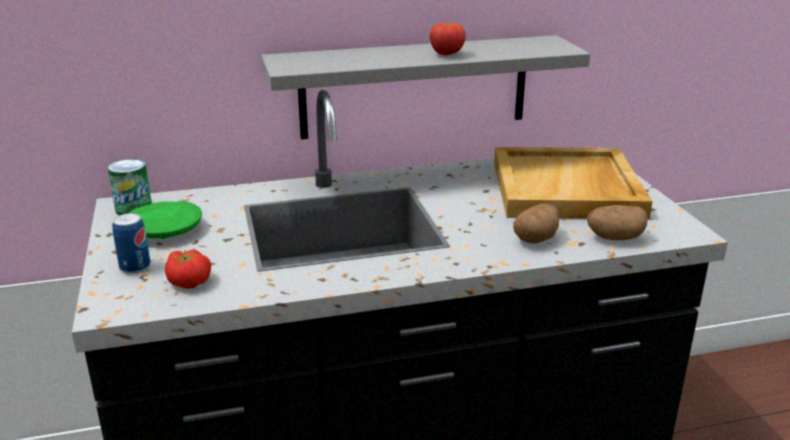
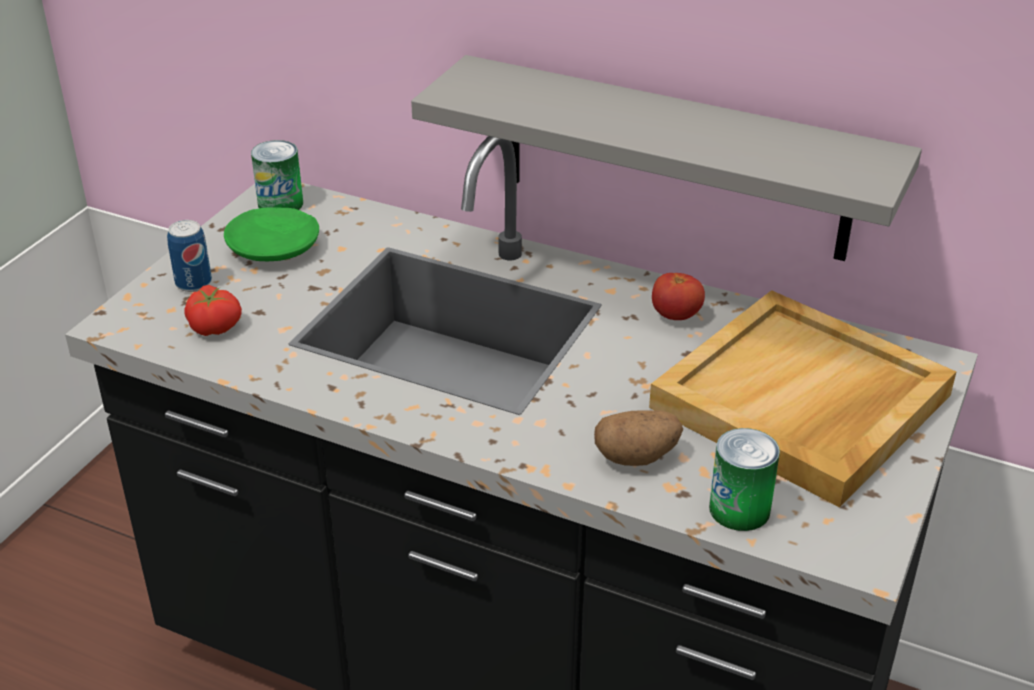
camera: 40 degrees right, 10 degrees up
tomato [430,23,466,55] -> tomato moved to [652,273,705,320]
potato [587,205,648,240] -> can [709,428,780,531]

